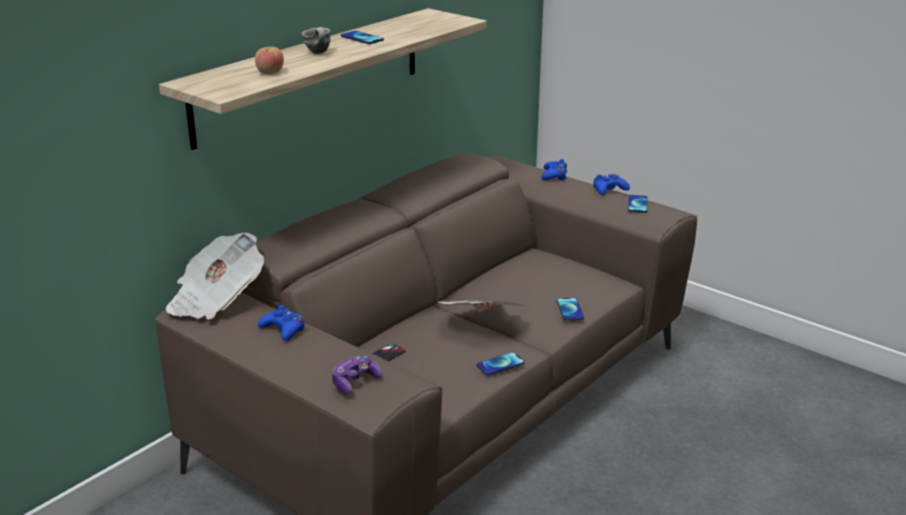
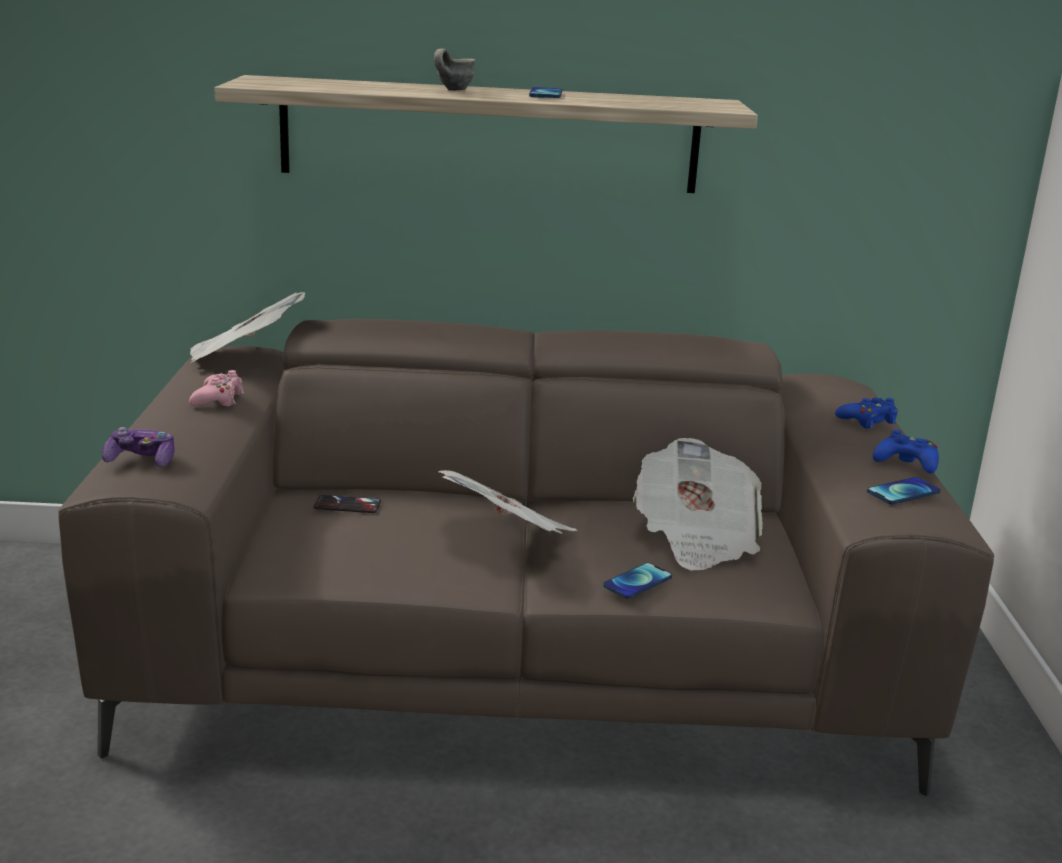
camera: 50 degrees right, 5 degrees down
apple [255,47,284,74] -> none
blue game controller [258,305,305,341] -> pink game controller [189,370,244,406]
phone [477,352,525,376] -> none
none -> newspaper [633,438,763,571]

